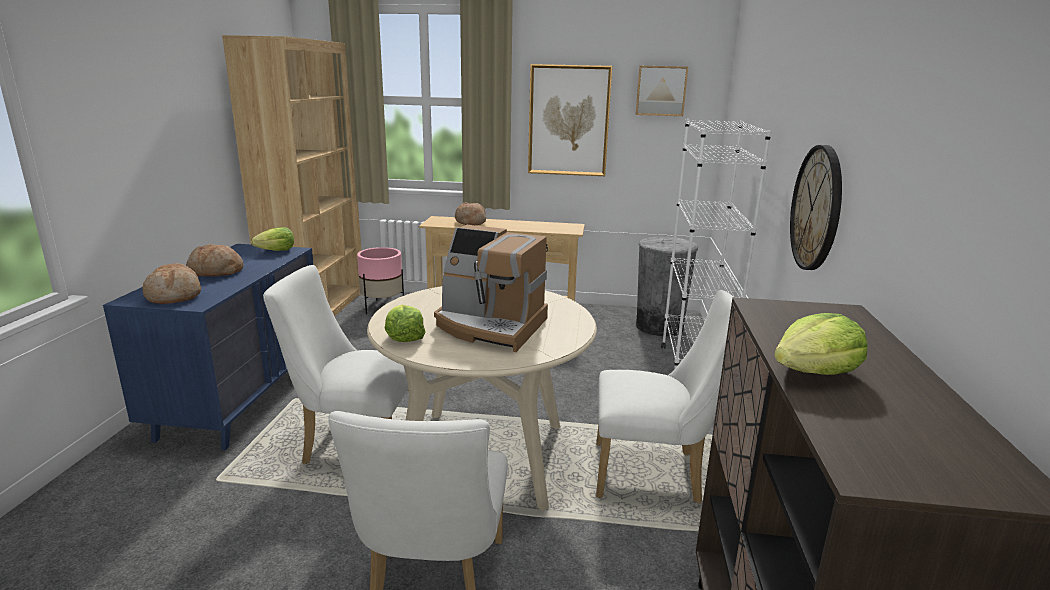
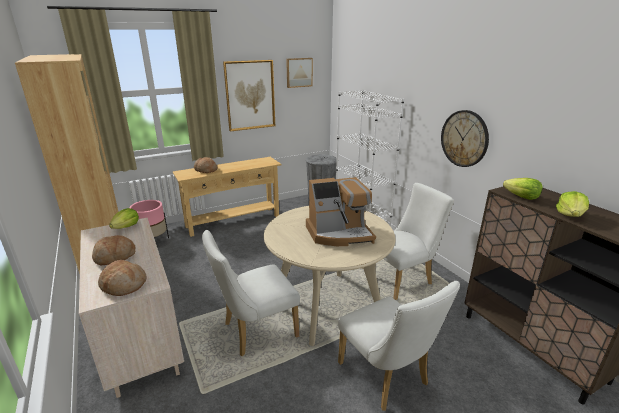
camera: 35 degrees left, 5 degrees up
blue dresser [103,244,314,450] -> beige dresser [79,218,184,398]
lettuce [385,304,425,342] -> lettuce moved to [503,178,543,200]

